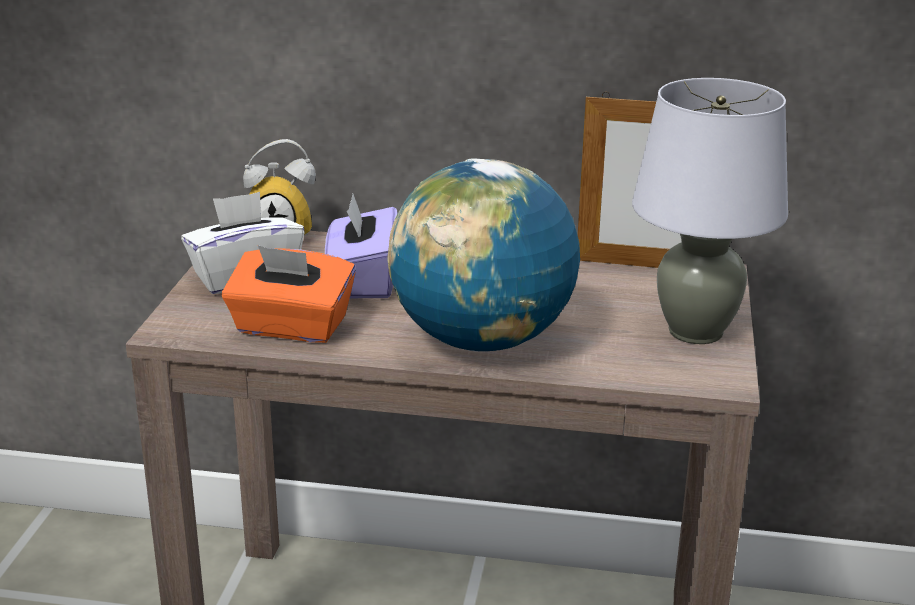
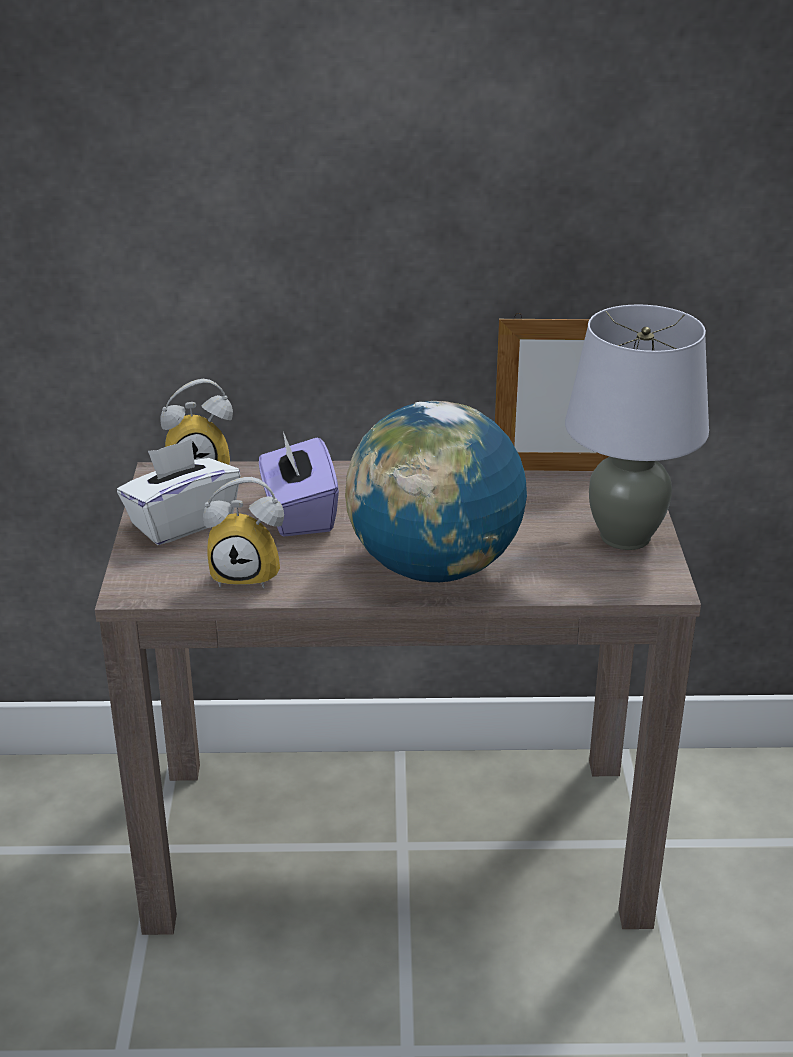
camera: 10 degrees left, 5 degrees up
orange tissue box [222,245,356,343] -> alarm clock [203,477,284,589]

